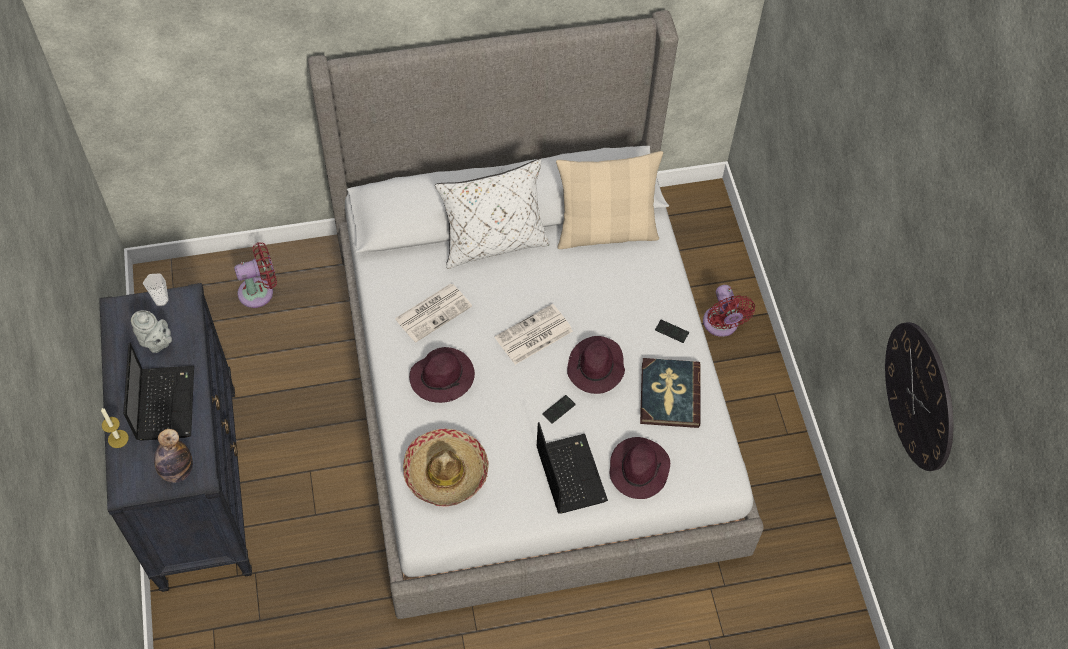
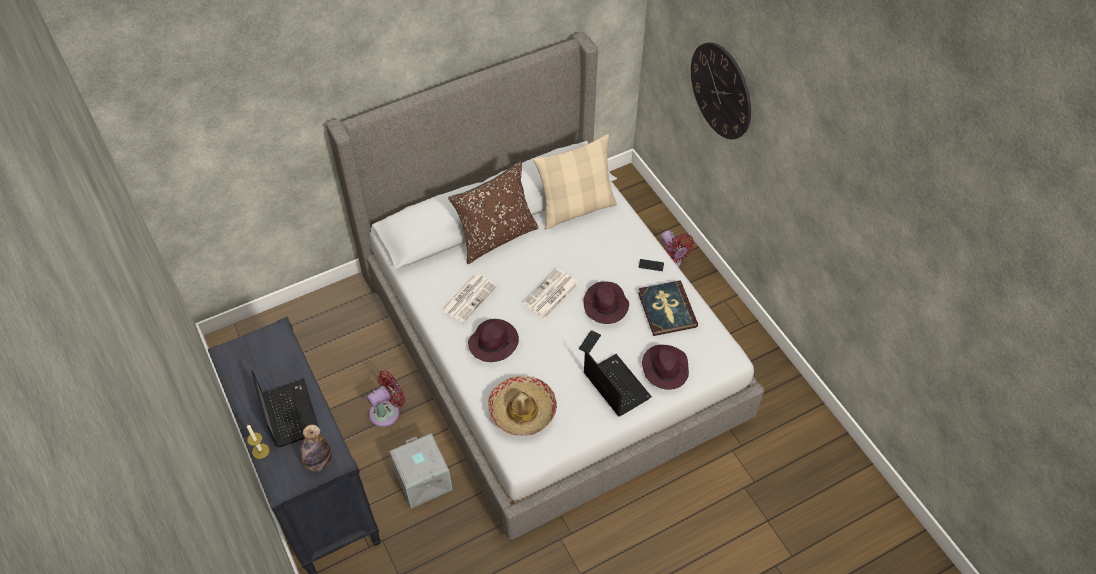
camera: 15 degrees left, 5 degrees down
grey teapot [131,310,172,353] -> none
cup [143,273,169,306] -> none
red fan [234,242,277,308] -> red fan moved to [367,370,405,427]
white pillow [435,159,550,269] -> brown pillow [448,161,539,264]
wall clock [885,322,954,471] -> wall clock moved to [691,42,751,140]
none -> grey storage box [389,433,453,508]

